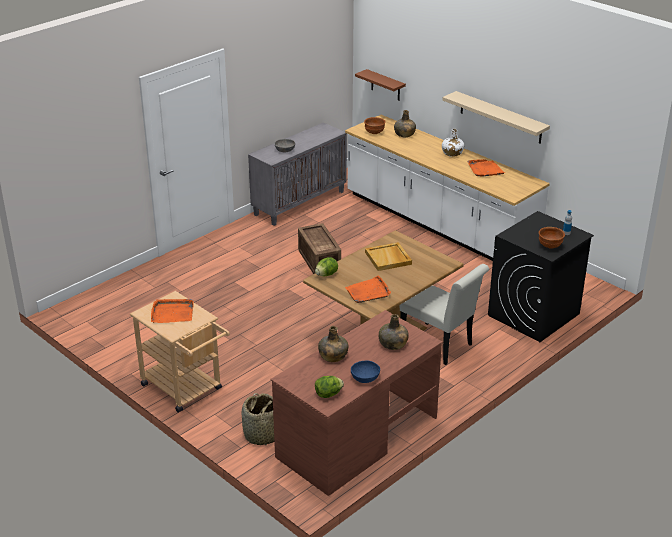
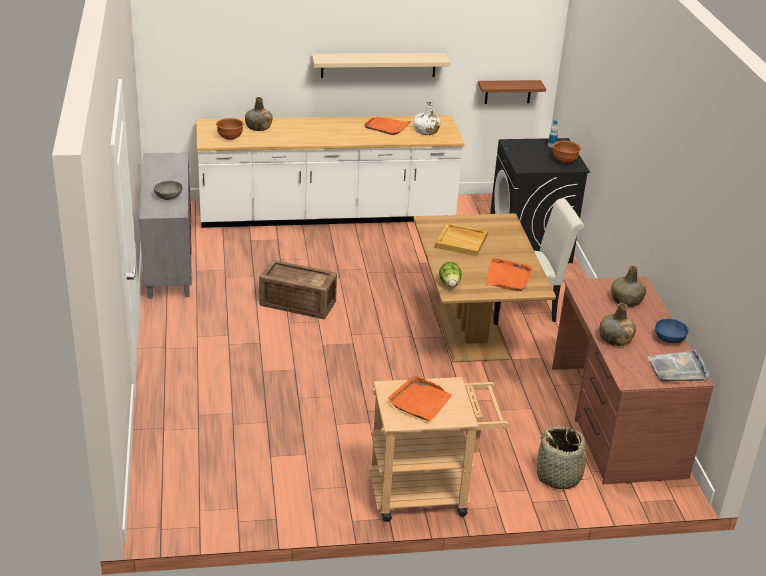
camera: 55 degrees left, 0 degrees up
lettuce [315,376,344,398] -> grey tray [648,349,709,382]
brown shelf [355,69,406,101] -> brown shelf moved to [478,80,546,104]
white bottle [442,128,464,157] -> white bottle moved to [414,101,441,135]

